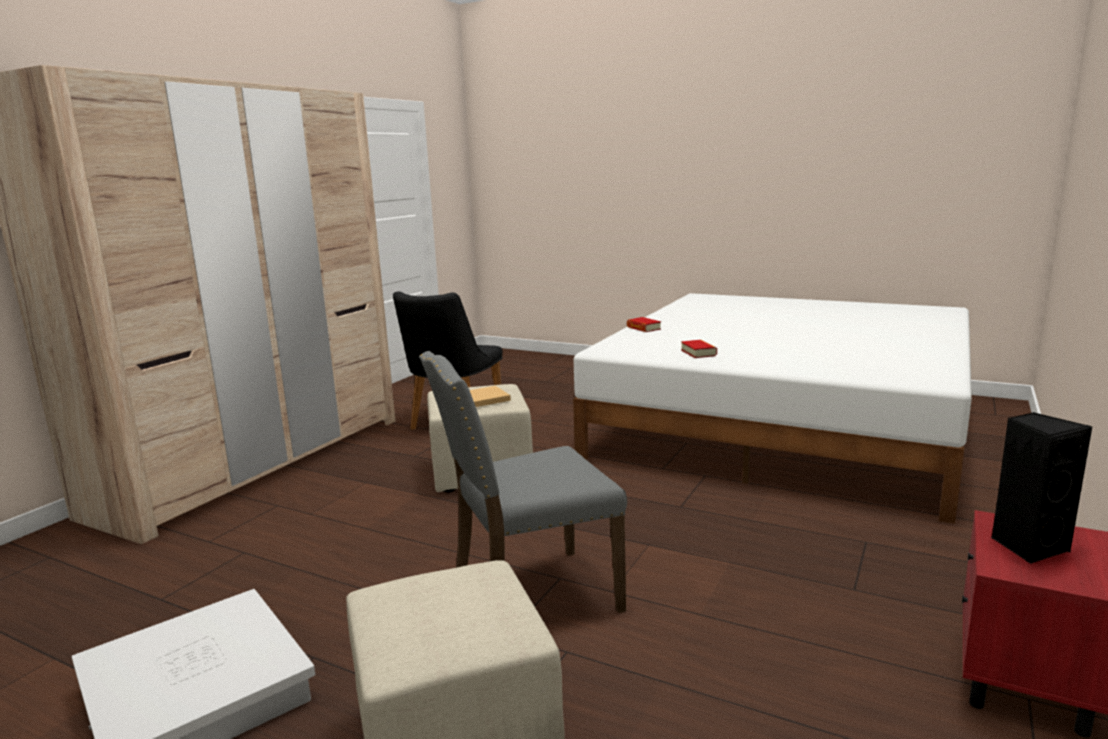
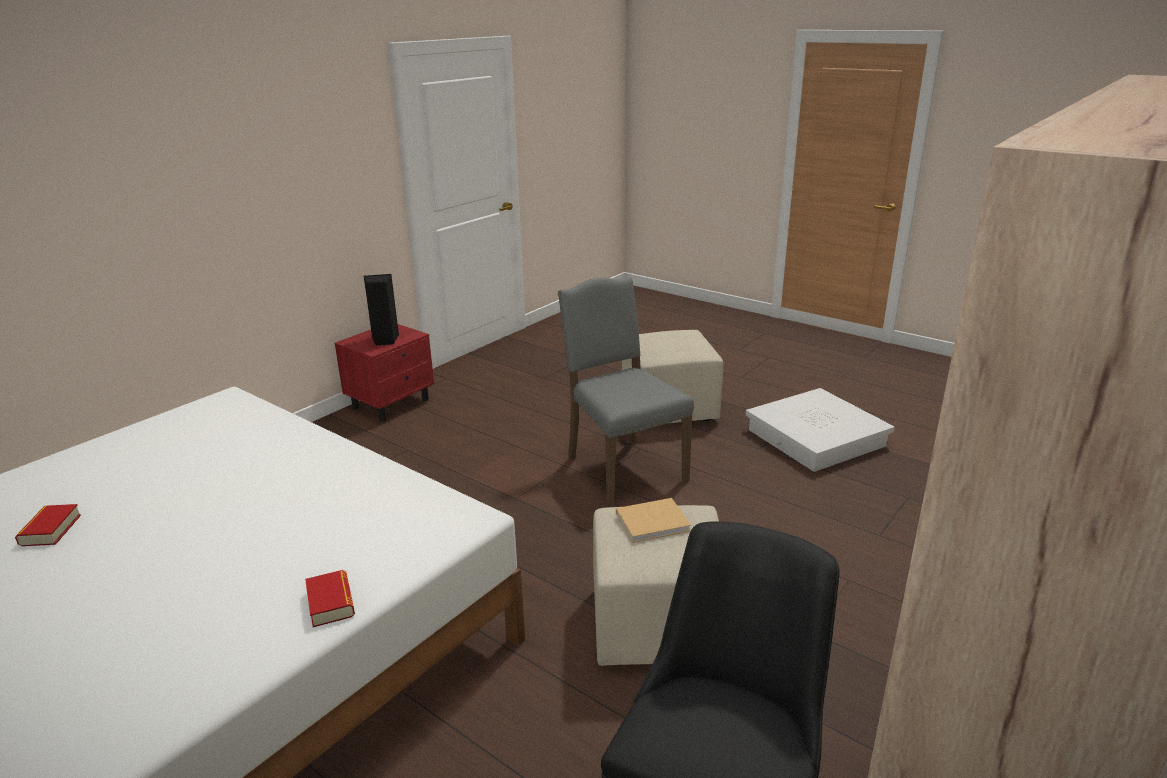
camera: 170 degrees left, 10 degrees up
grey chair [419,351,627,613] -> grey chair turned 105 degrees counterclockwise [558,277,694,506]
book [681,340,717,358] -> book moved to [15,504,81,546]

